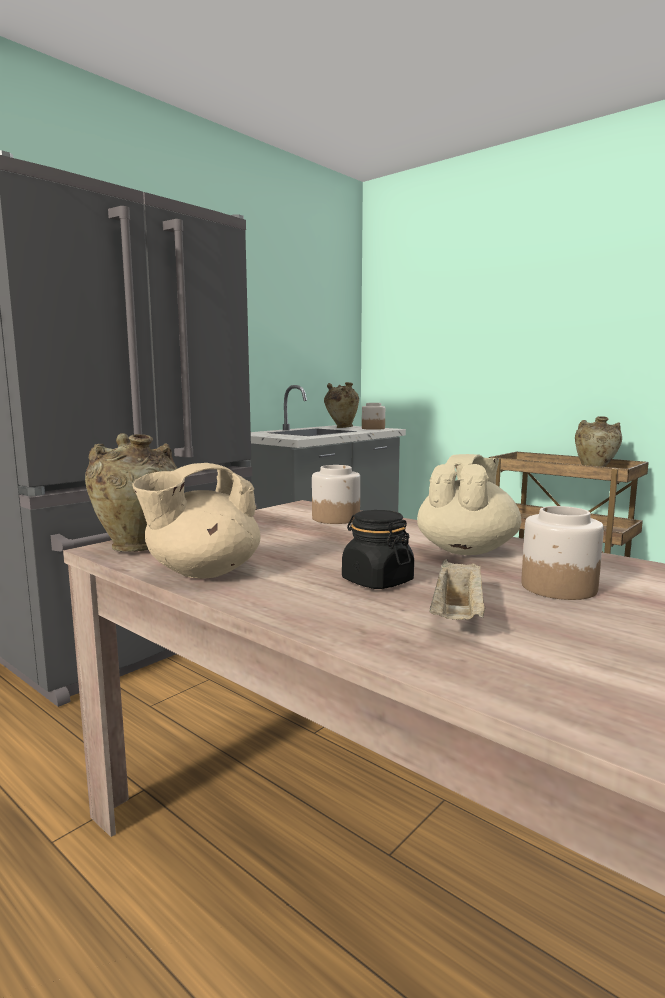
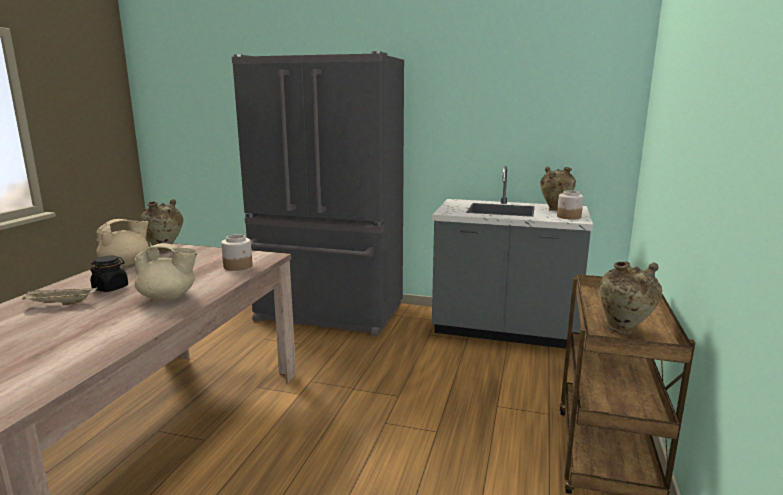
camera: 65 degrees right, 5 degrees up
beige teapot [132,463,261,579] -> beige teapot turned 105 degrees clockwise [96,219,149,266]
jar [521,506,604,600] -> none

